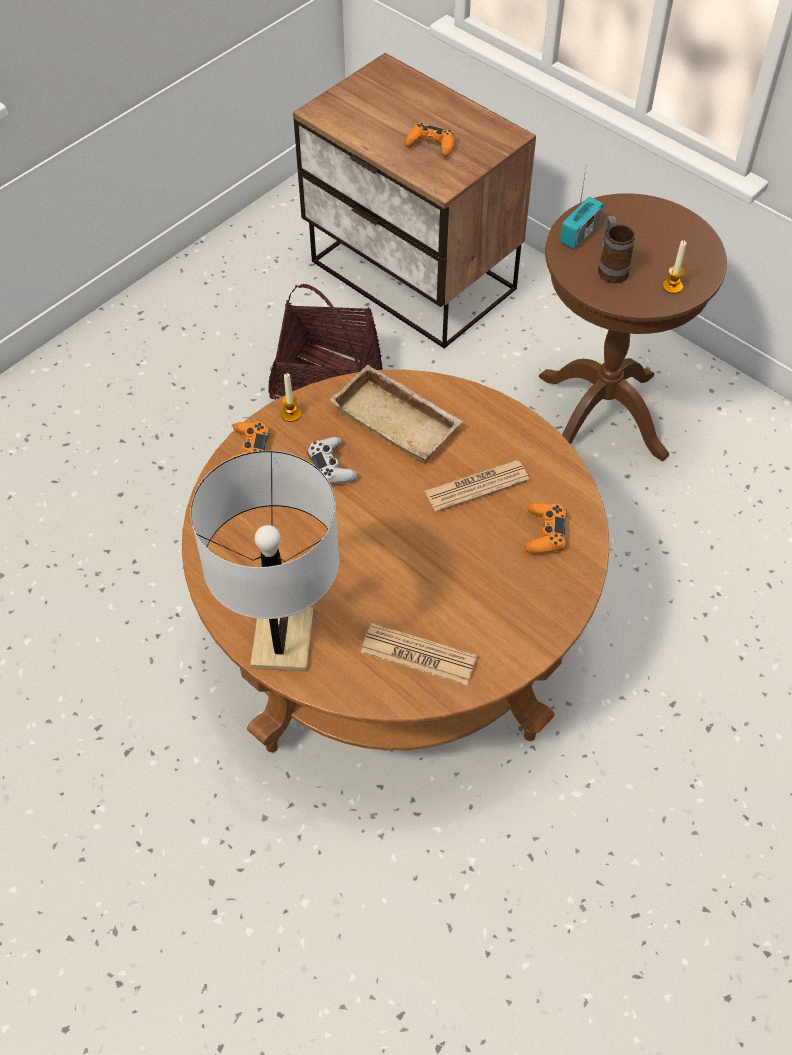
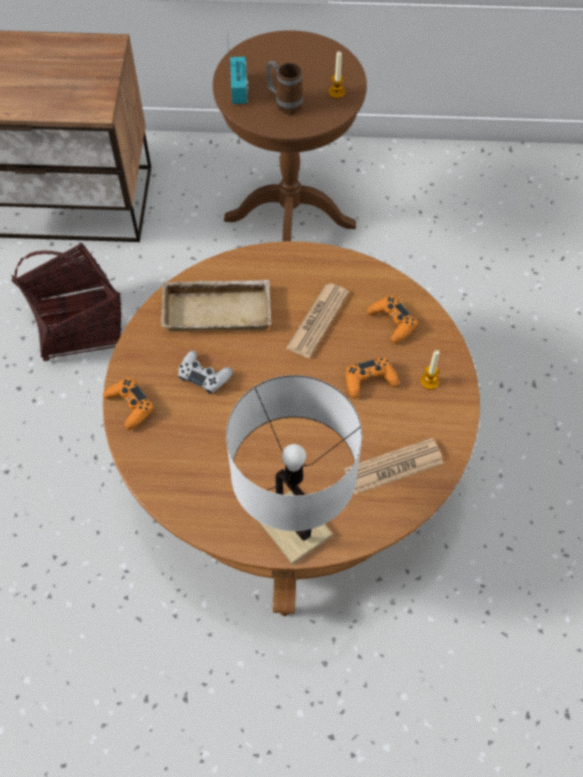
camera: 40 degrees left, 5 degrees up
candle [281,373,301,422] -> candle moved to [420,350,440,390]
orange game controller [404,123,455,157] -> orange game controller moved to [346,357,399,399]

